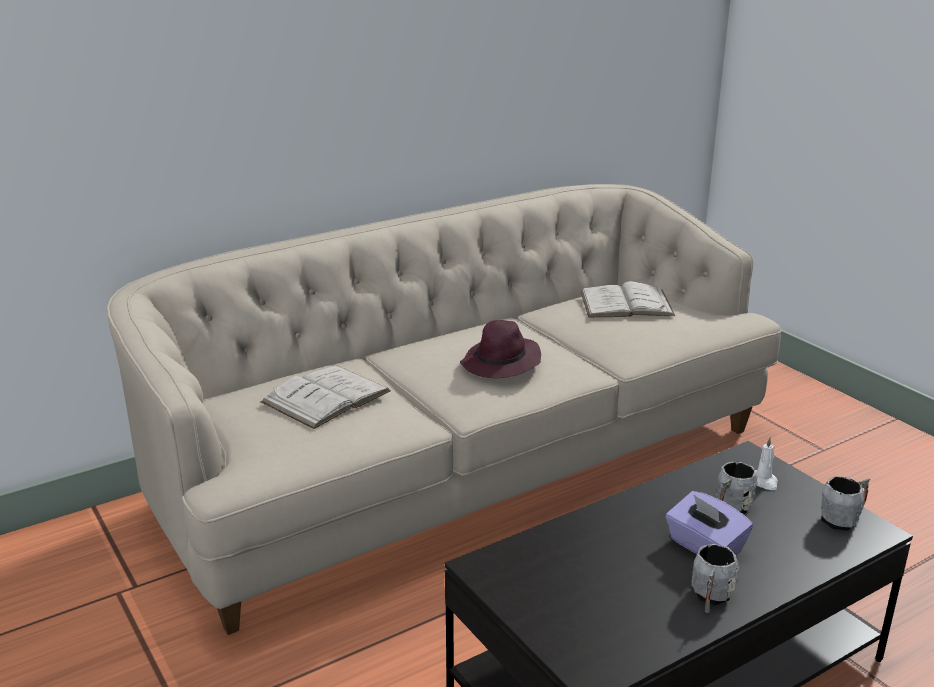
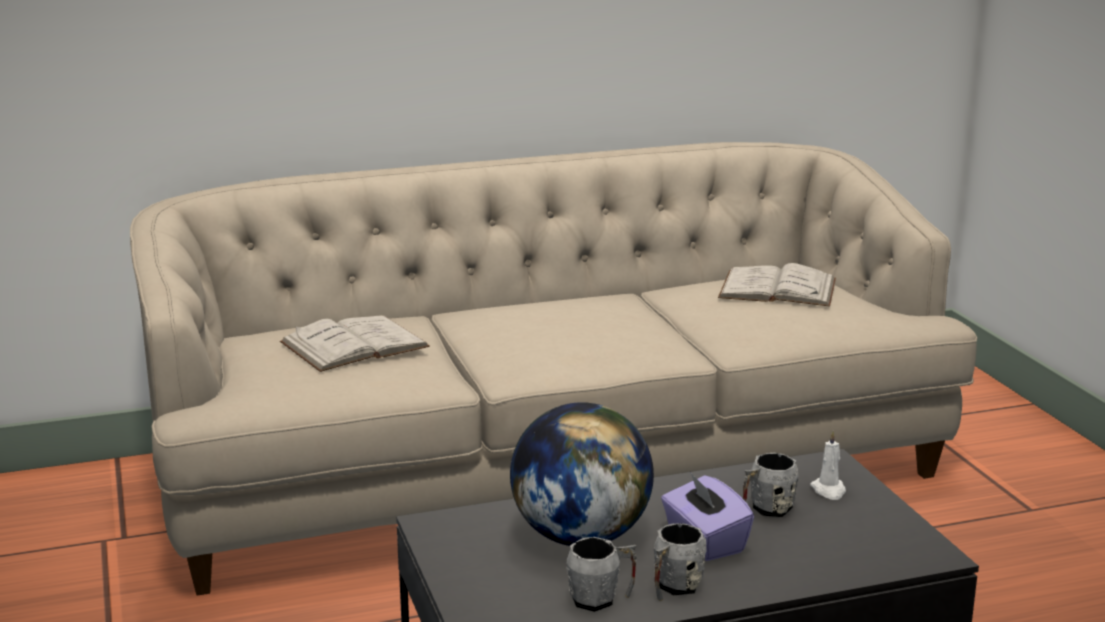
camera: 15 degrees right, 5 degrees down
purple hat [460,320,541,378] -> none
grey mug [821,476,870,531] -> grey mug moved to [566,537,637,612]
none -> globe [510,402,654,546]

